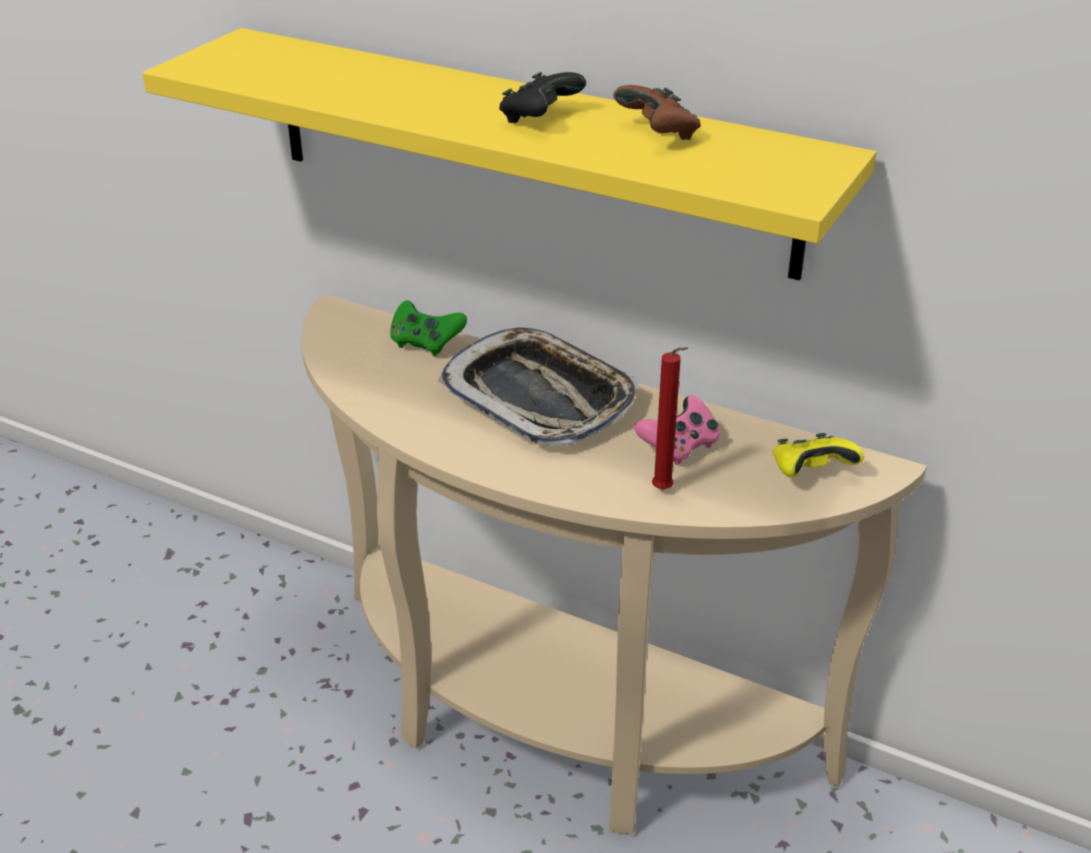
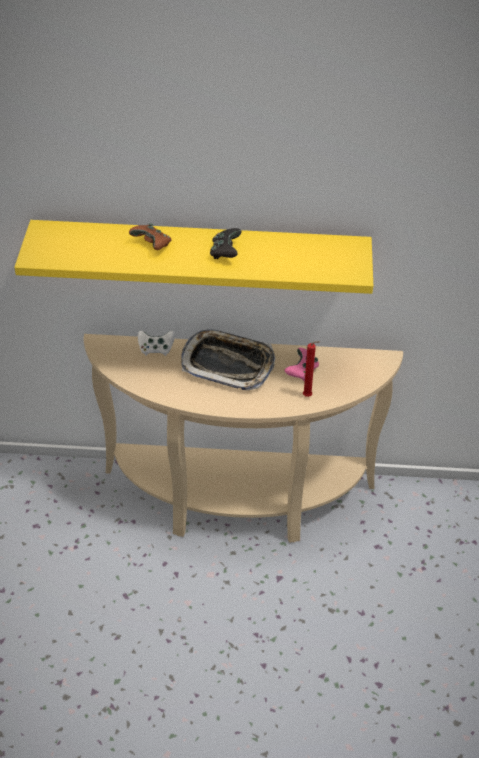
camera: 25 degrees left, 10 degrees up
green game controller [390,300,467,357] -> white game controller [138,331,175,356]
brown game controller [614,85,701,140] -> brown game controller moved to [129,223,171,250]
yellow game controller [773,433,864,477] -> none

